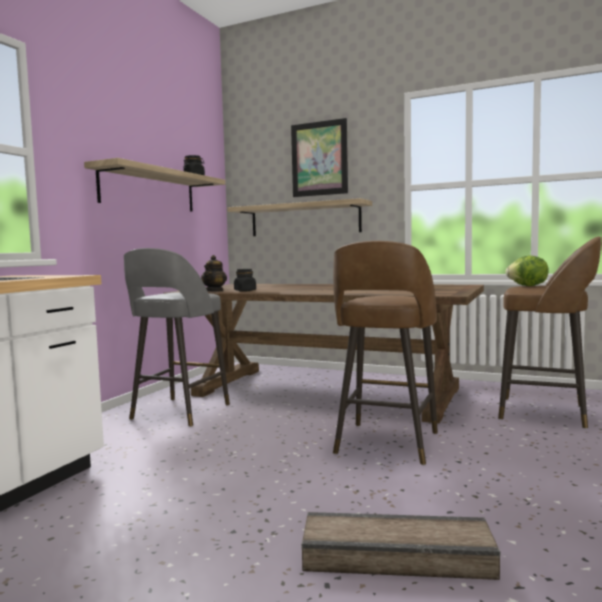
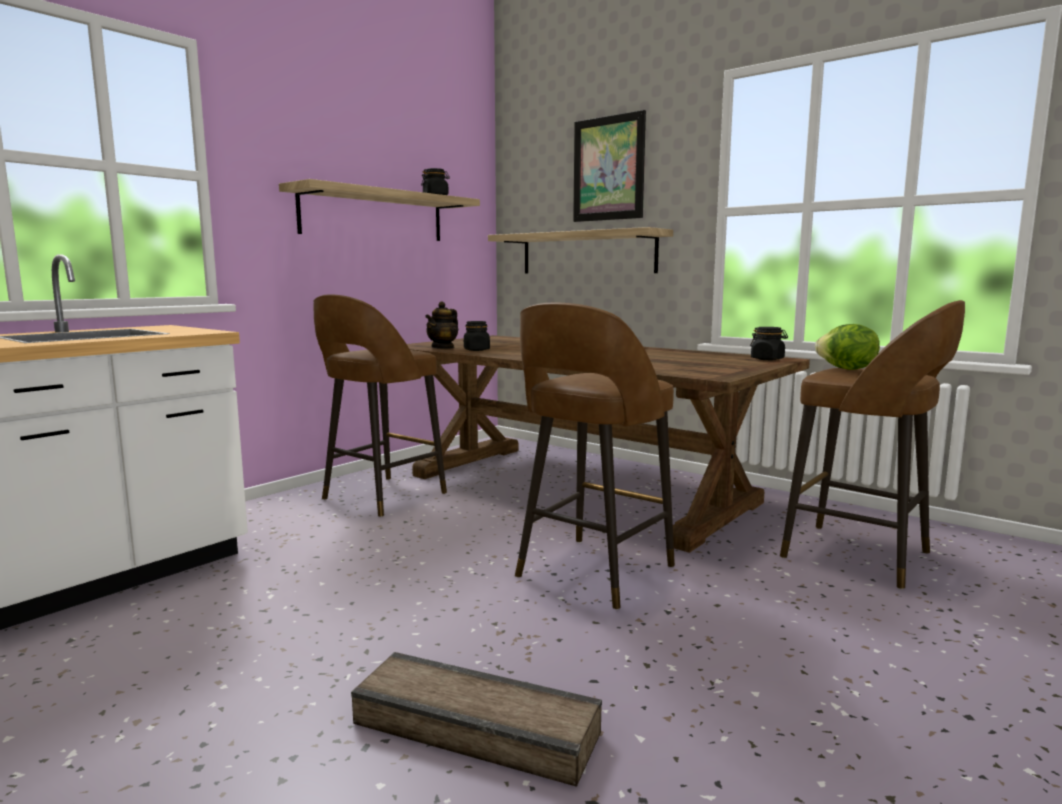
camera: 15 degrees right, 5 degrees up
grey stool [124,248,230,427] -> brown stool [314,294,447,517]
none -> black jar [750,327,788,360]

